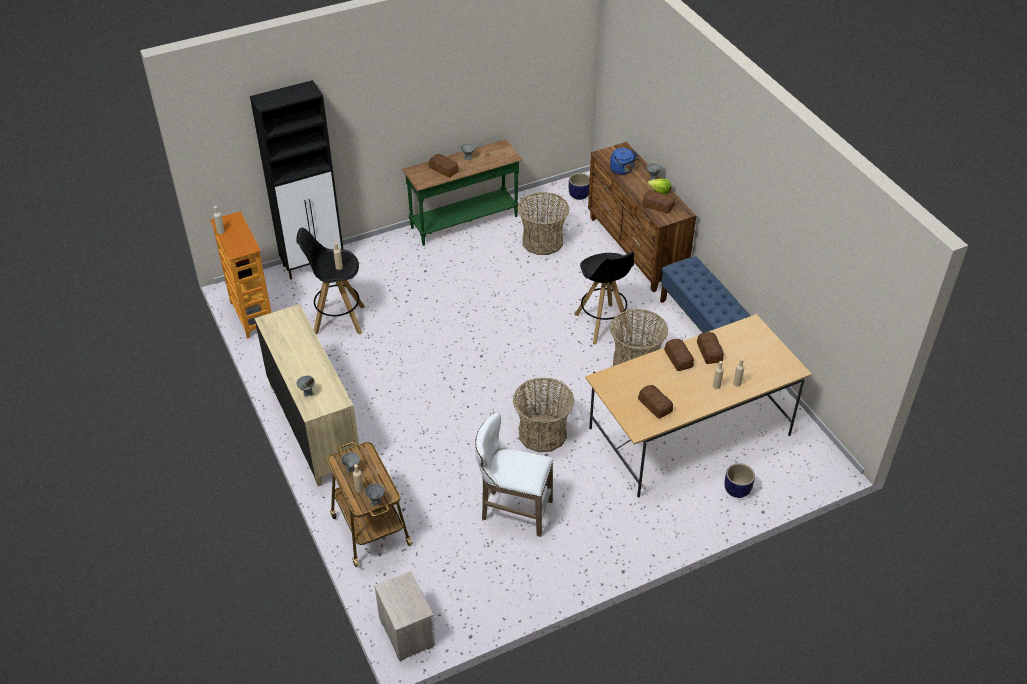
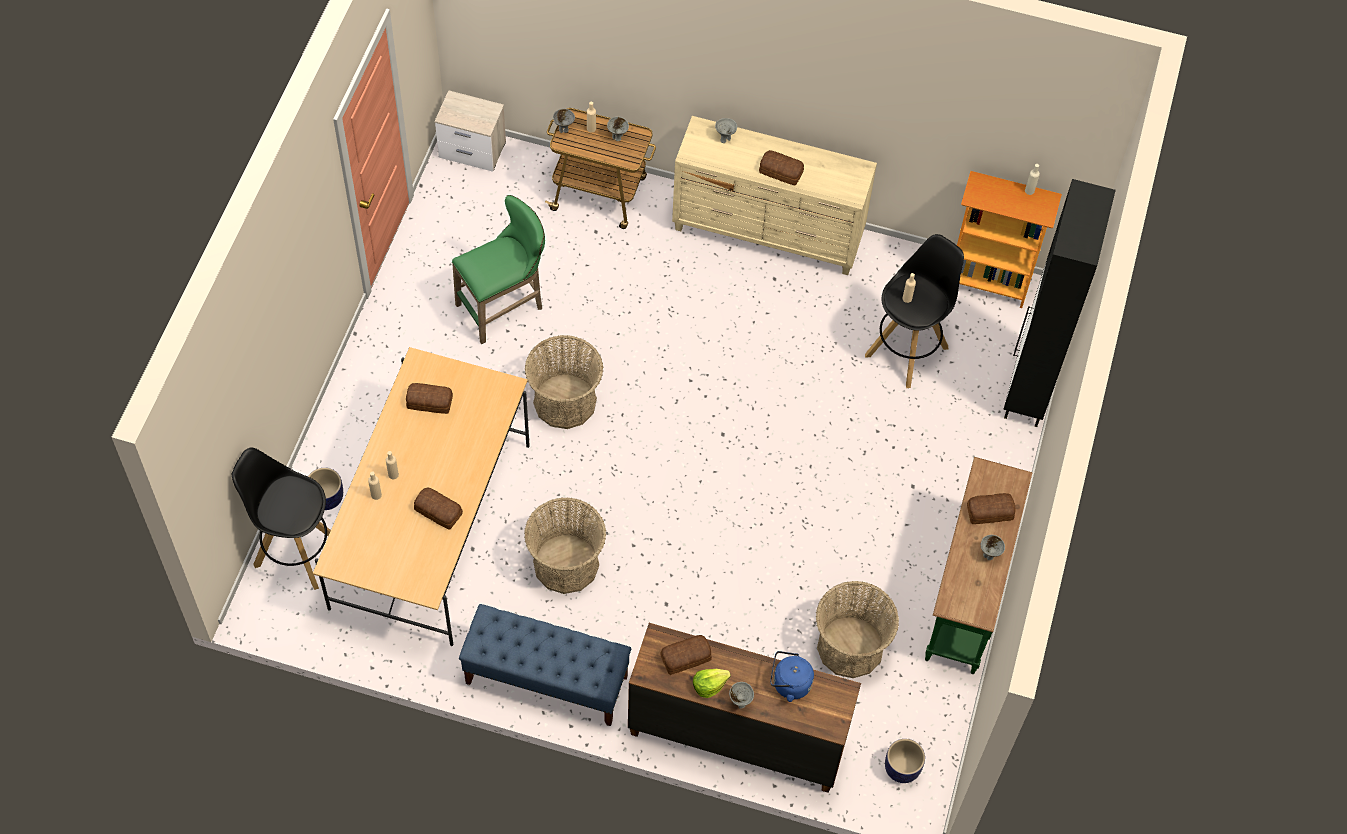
camera: 130 degrees right, 15 degrees up
white stool [475,412,553,537] -> green stool [452,195,545,344]
black stool [575,252,634,345] -> black stool moved to [232,448,331,590]
bread [664,339,694,371] -> bread moved to [759,150,804,186]

